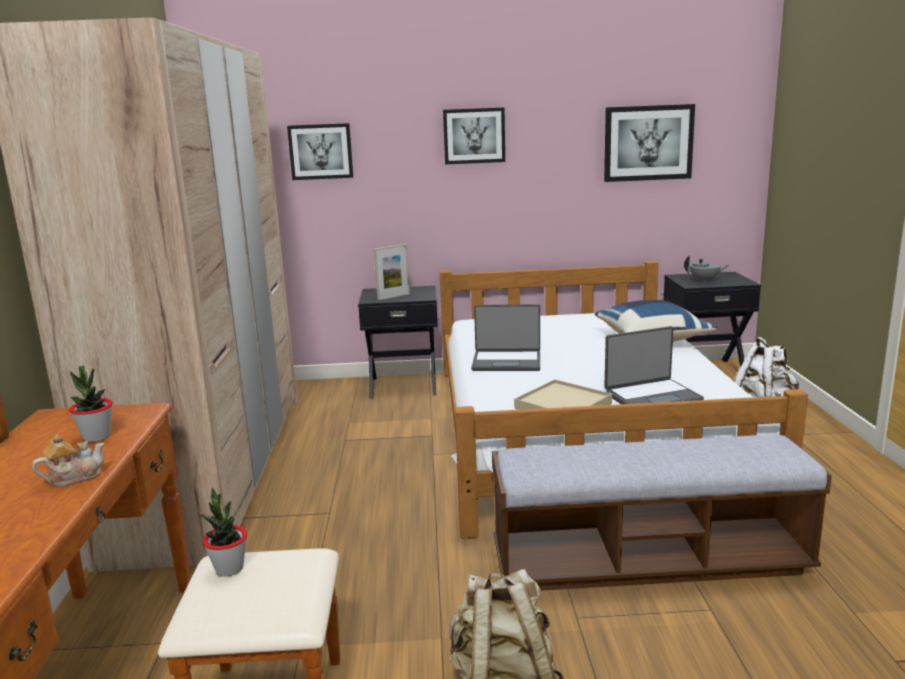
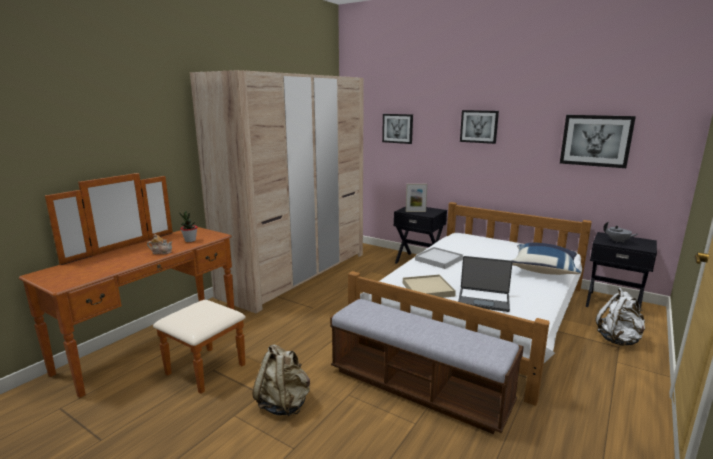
camera: 35 degrees right, 0 degrees up
potted plant [201,487,247,577] -> none
laptop [471,304,540,371] -> white tray [415,247,463,269]

